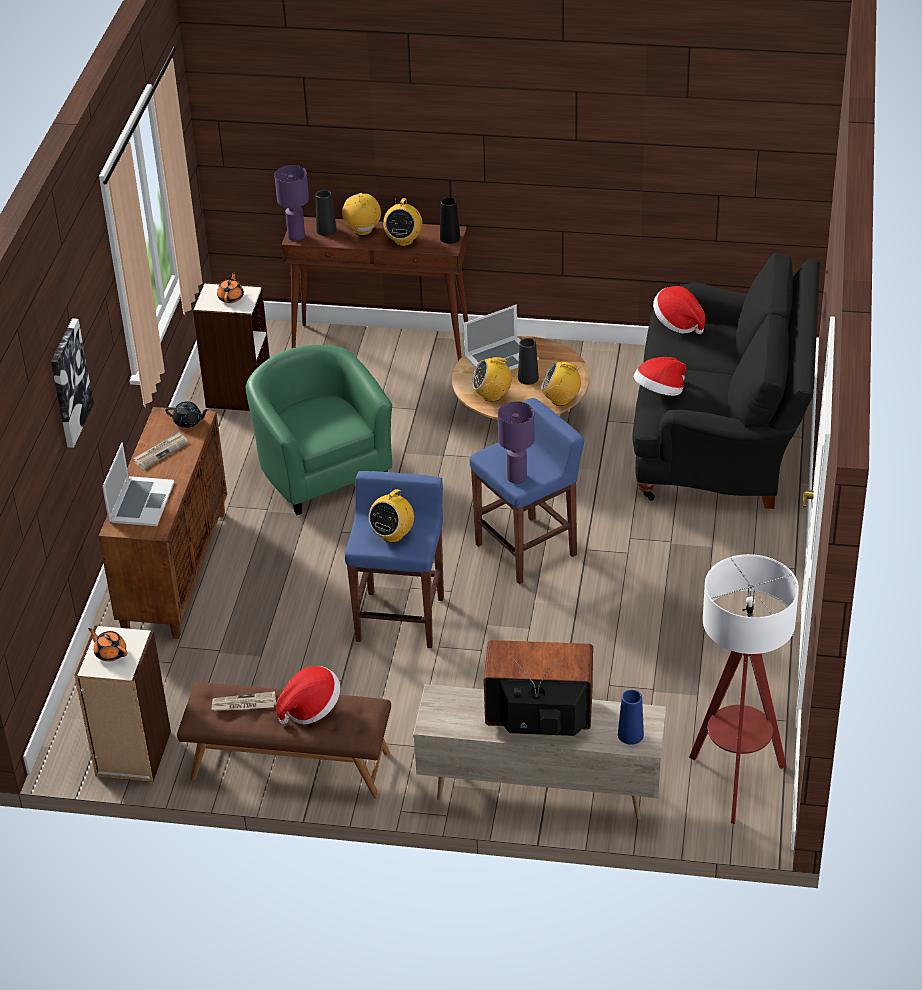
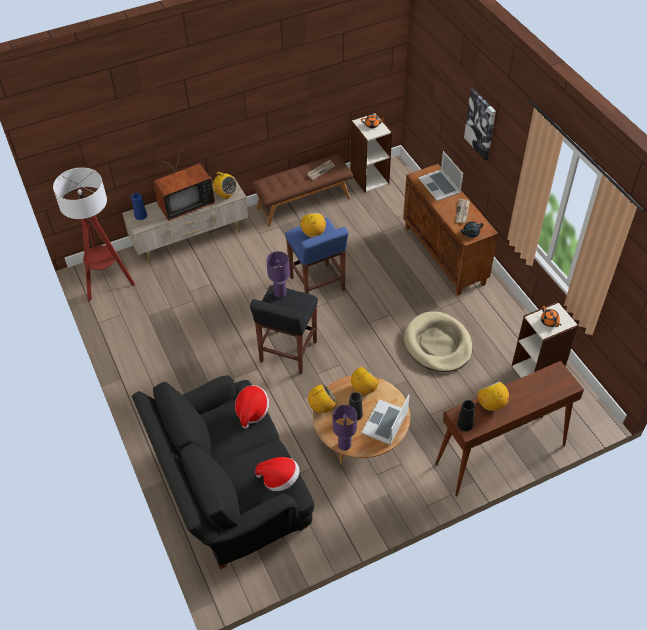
camera: 145 degrees right, 10 degrees up
green armchair [246,345,392,515] -> beige dog bed [404,311,472,372]
purple table lamp [274,165,309,241] -> purple table lamp moved to [333,405,357,451]
hat [276,666,340,725] -> none
black vase [316,190,337,236] -> none
radio [342,193,381,236] -> radio moved to [210,172,237,199]
blue stool [469,398,584,584] -> black stool [250,285,318,374]

